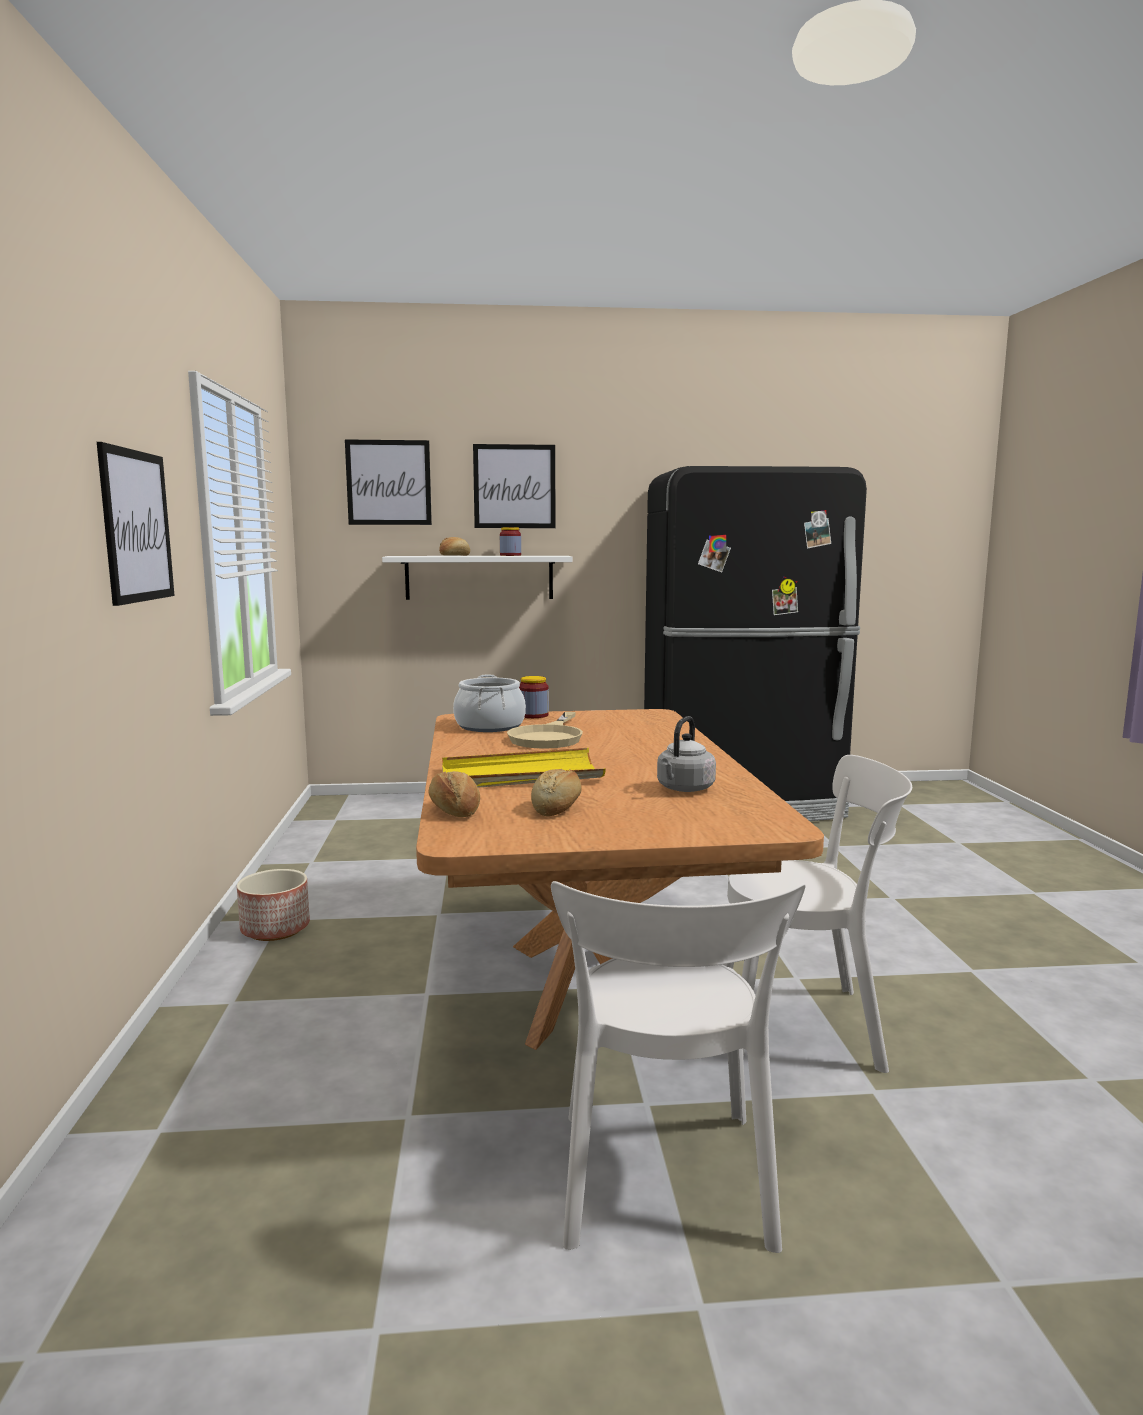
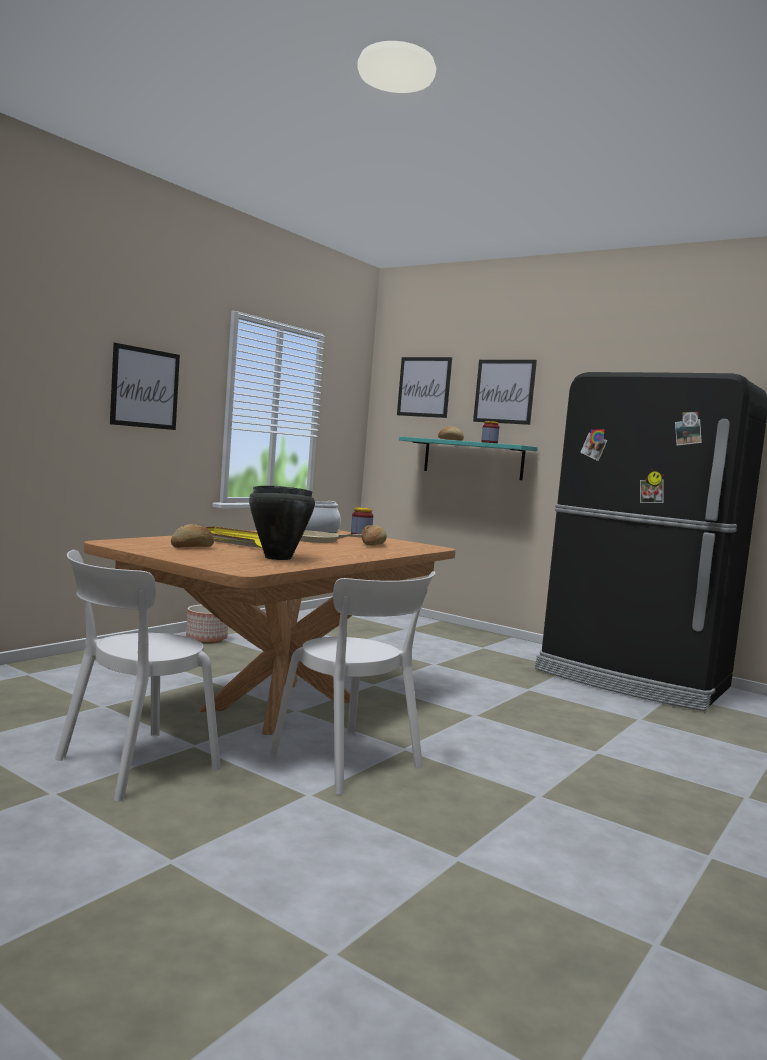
camera: 40 degrees right, 5 degrees down
white shelf [382,556,573,600] -> turquoise shelf [399,437,538,480]
bread [428,771,480,817] -> bread moved to [361,525,387,546]
grey kettle [657,716,716,792] -> black cooking pot [249,486,315,560]

